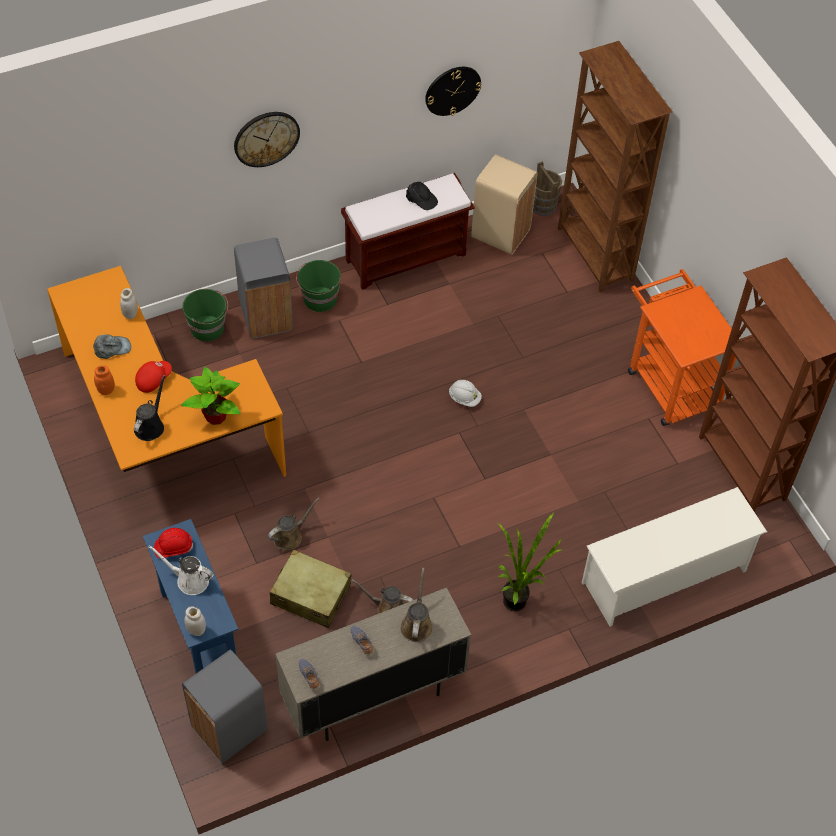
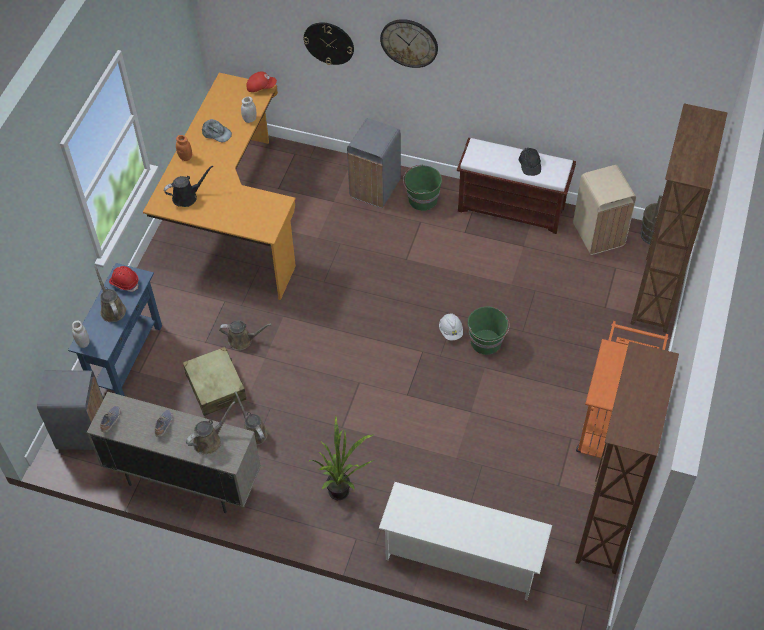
camera: 45 degrees right, 0 degrees up
red cap [135,361,172,393] -> red cap moved to [247,72,277,92]
white watering can [148,545,214,595] -> brown watering can [94,266,126,322]
potted plant [181,367,240,425] -> none
green bucket [182,289,228,342] -> green bucket moved to [468,307,510,355]
wall clock [425,67,481,116] -> wall clock moved to [303,22,354,65]

